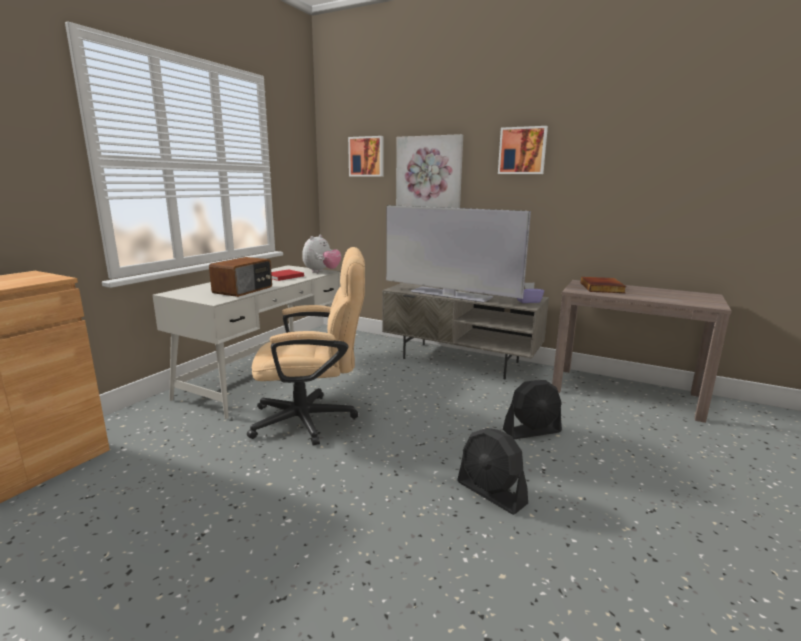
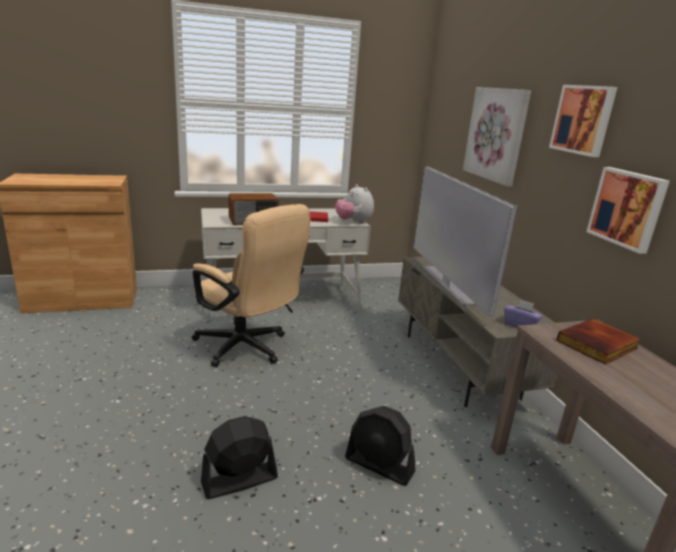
camera: 45 degrees right, 5 degrees up
plush toy [302,235,341,273] -> plush toy turned 75 degrees clockwise [335,184,374,224]
picture [348,136,384,177] -> picture moved to [586,167,670,254]
black fan [457,428,528,515] -> black fan turned 60 degrees clockwise [201,416,278,499]

